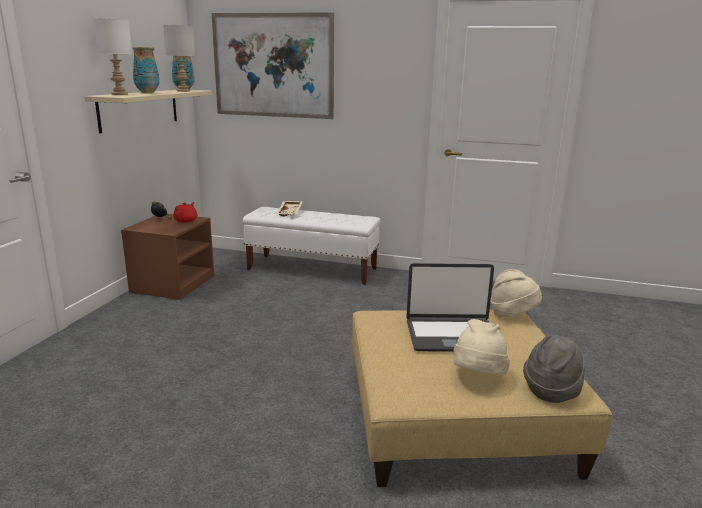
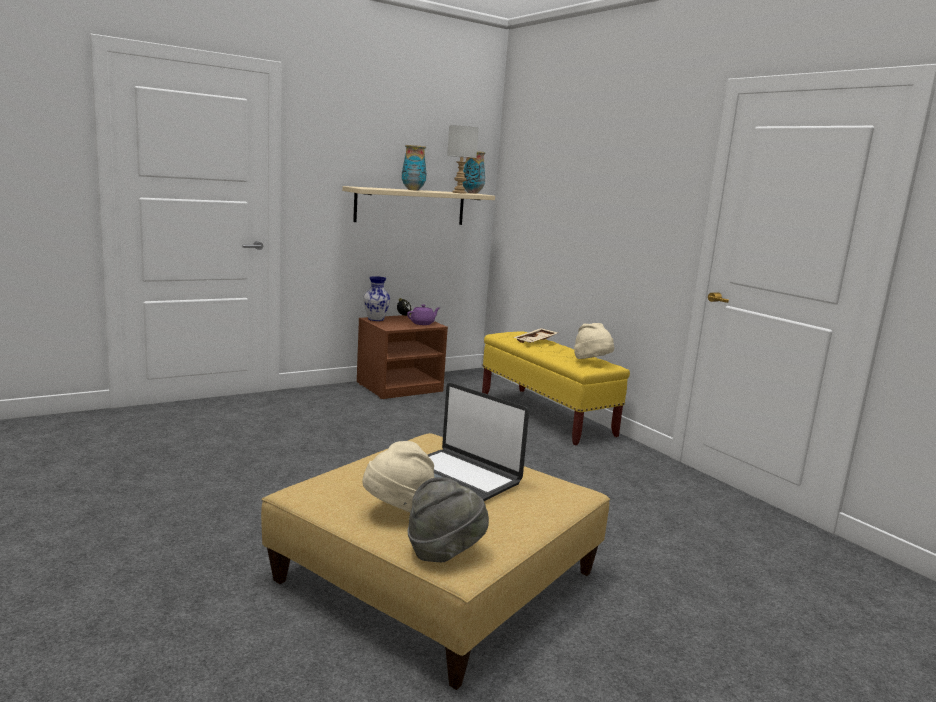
camera: 40 degrees right, 5 degrees down
white table lamp [93,18,132,95] -> none
red teapot [173,202,198,222] -> purple teapot [407,305,440,325]
picture [212,12,334,119] -> none
white bench [243,207,381,285] -> yellow bench [482,331,630,445]
beige hat [490,269,542,318] -> beige hat moved to [574,323,614,359]
none -> vase [363,276,390,321]

